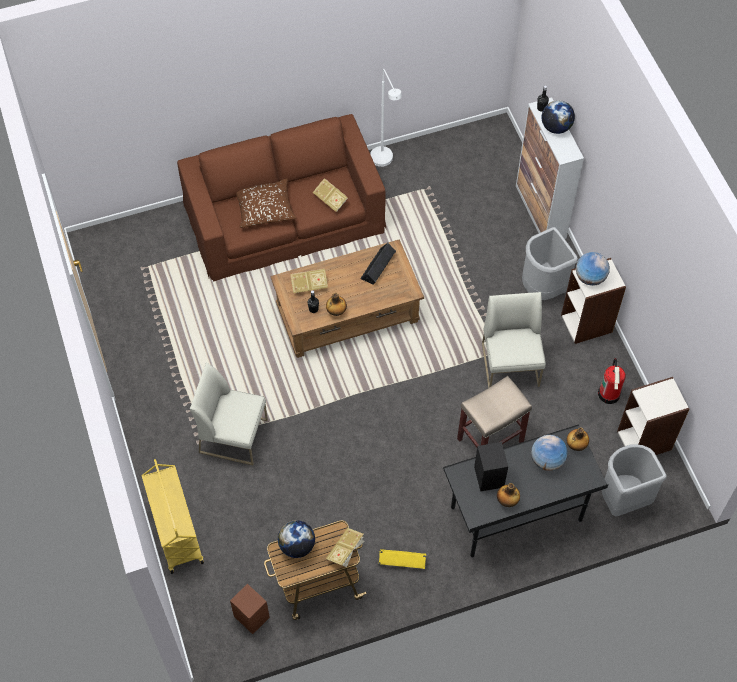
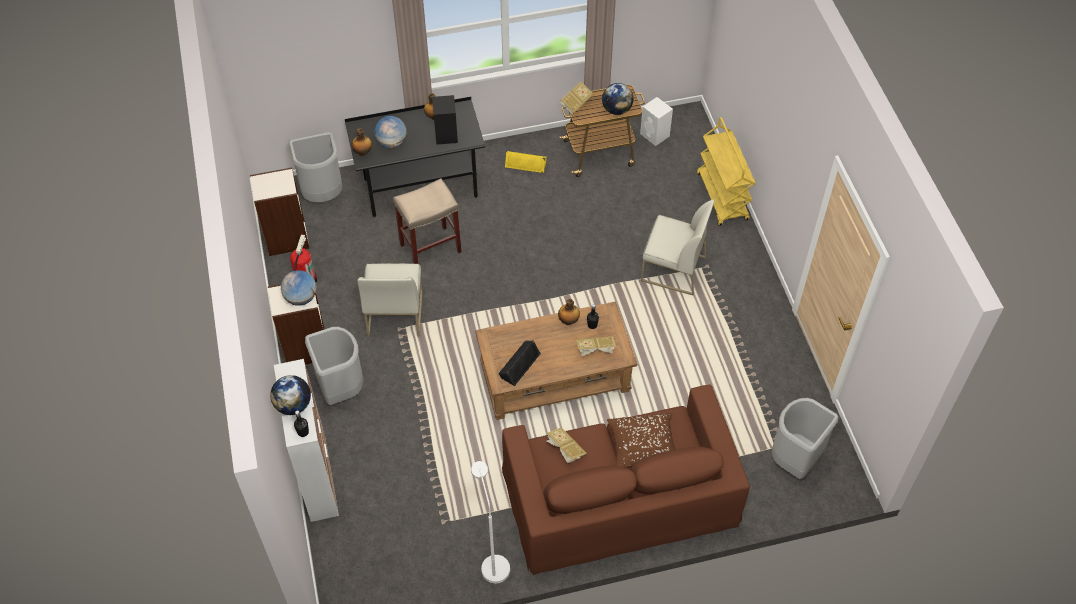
camera: 175 degrees left, 5 degrees down
brown speaker [230,584,270,634] -> white speaker [640,97,673,146]
none -> grey trash can [772,398,838,479]

